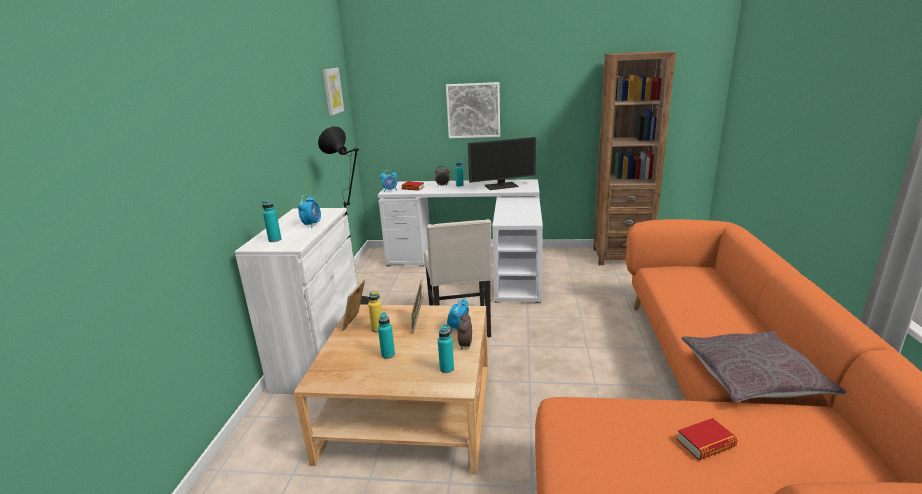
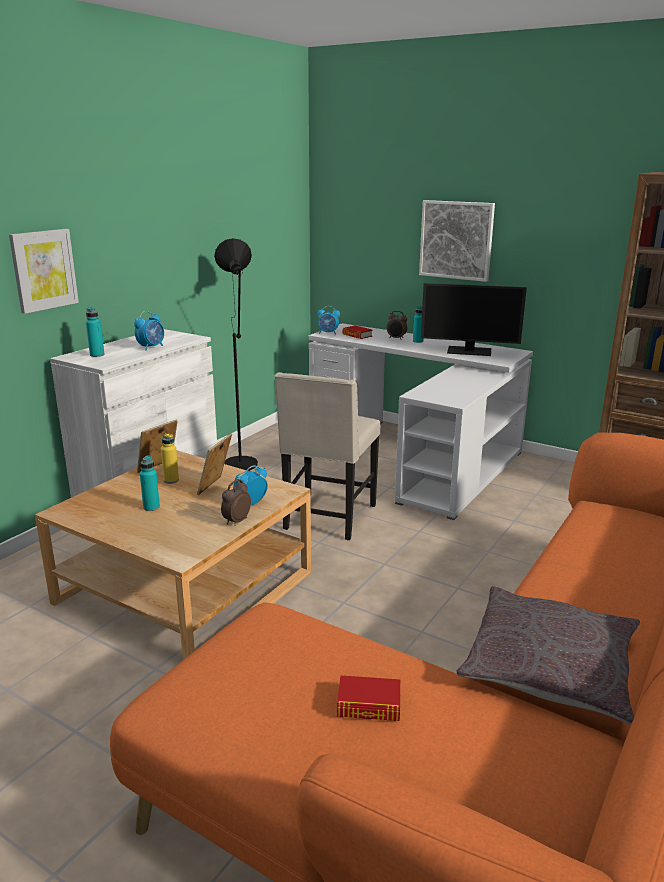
camera: 25 degrees right, 0 degrees up
picture [323,68,344,116] -> picture moved to [9,229,79,314]
turquoise bottle [438,325,454,373] -> none

